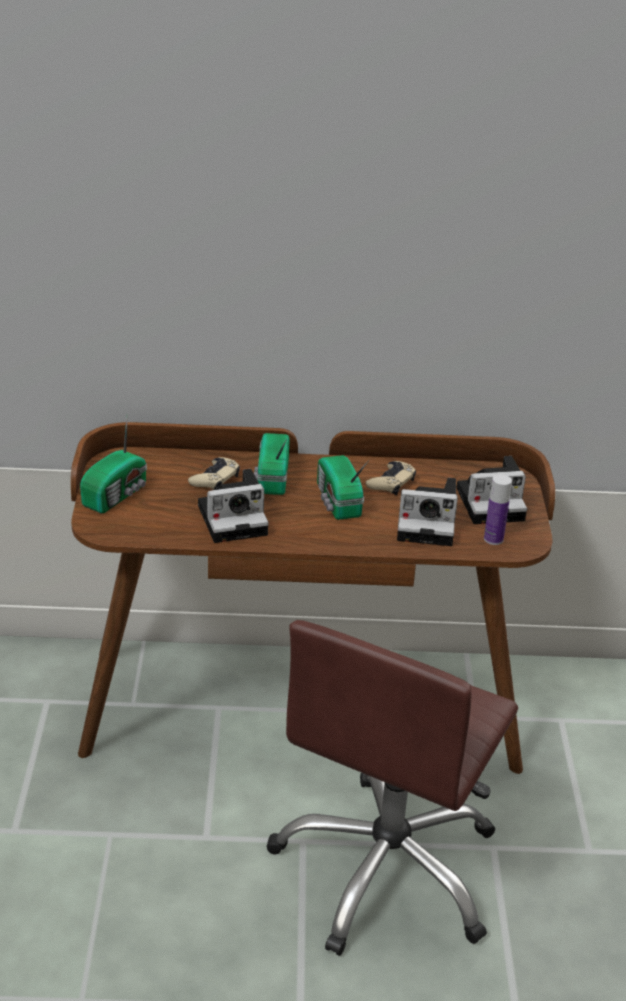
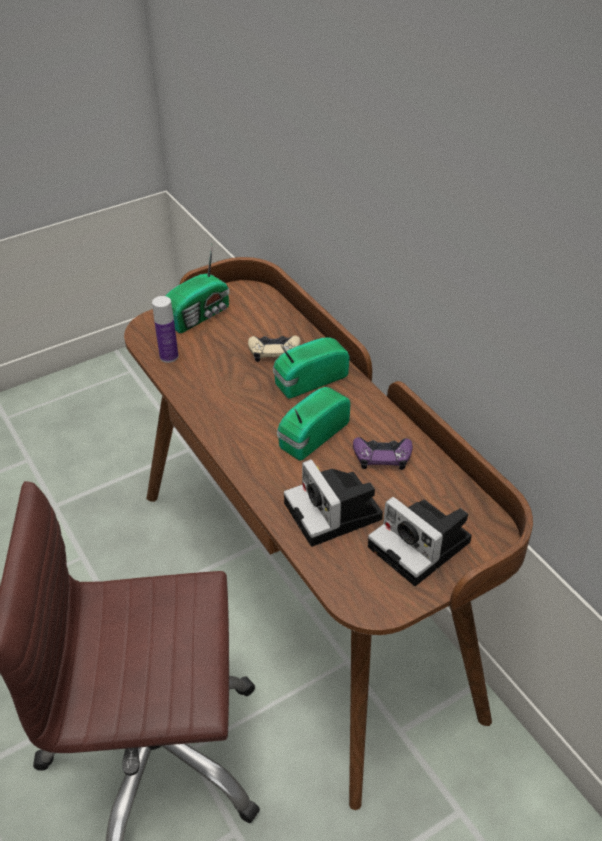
camera: 60 degrees right, 10 degrees up
radio [80,413,147,513] -> radio turned 45 degrees counterclockwise [166,239,229,333]
camera [198,469,269,543] -> none
beige game controller [366,461,416,495] -> purple game controller [353,437,413,470]
bottle [484,475,512,545] -> bottle moved to [152,296,179,363]

